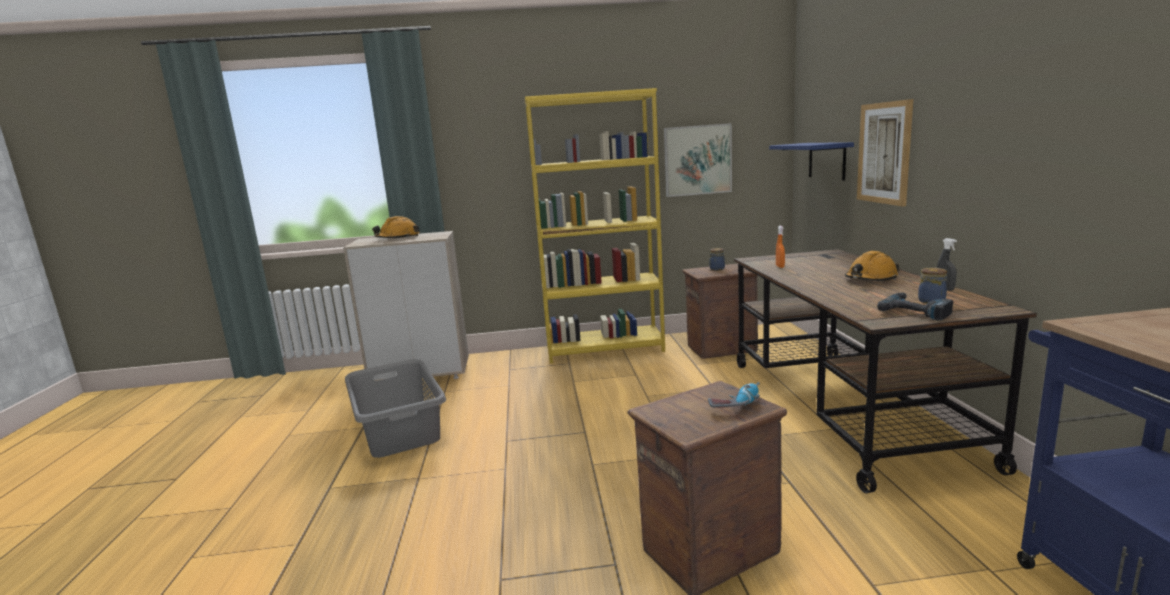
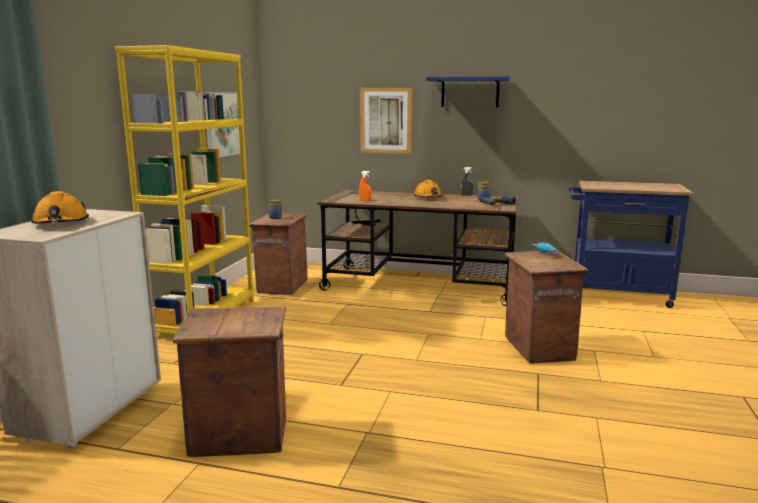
camera: 70 degrees left, 0 degrees up
grey laundry basket [345,359,446,458] -> crate [173,306,286,457]
blue shelf [769,142,854,181] -> blue shelf moved to [426,76,511,107]

